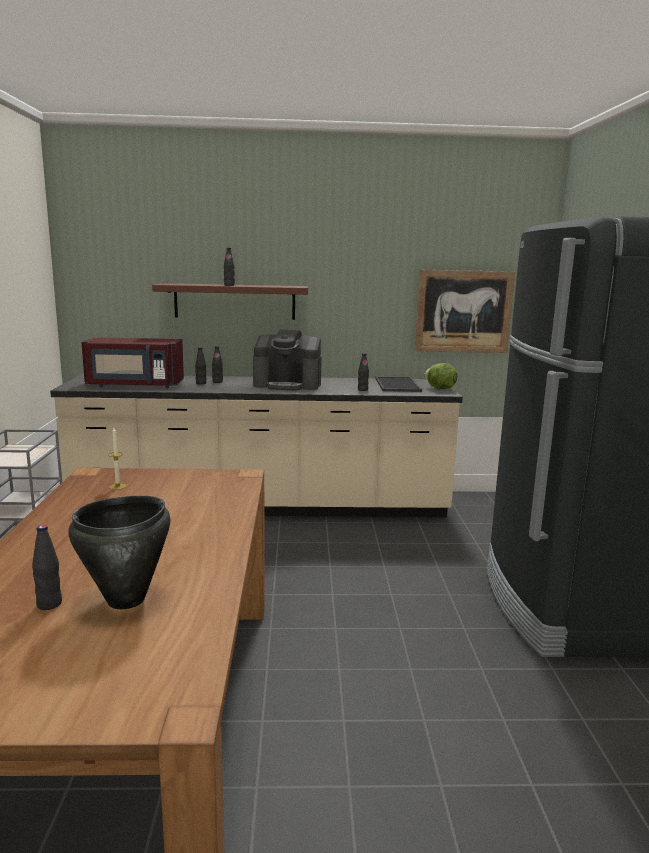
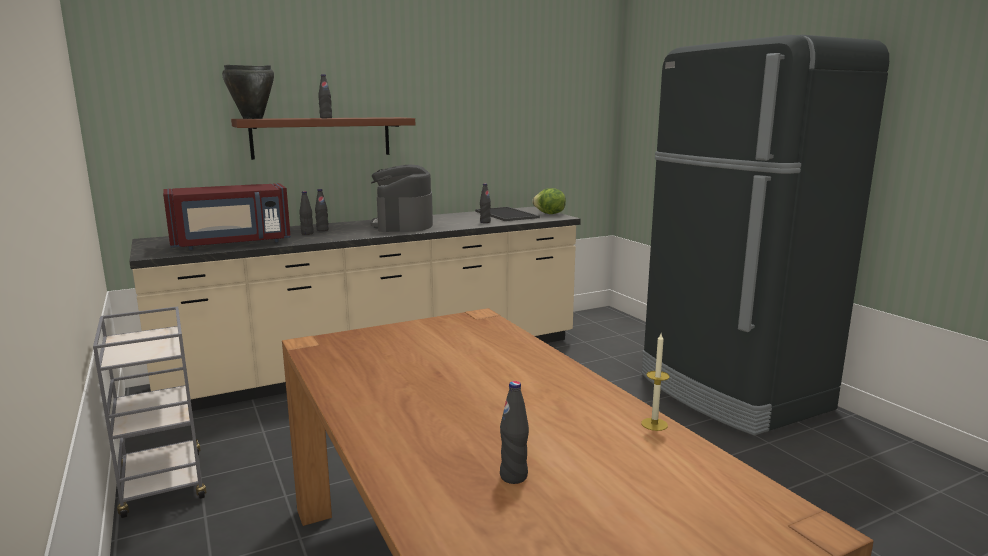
camera: 25 degrees left, 0 degrees up
black cooking pot [69,496,170,609] -> black cooking pot moved to [222,65,274,119]
candle [108,427,127,490] -> candle moved to [641,334,670,431]
coffee machine [253,329,322,390] -> coffee machine turned 105 degrees clockwise [371,164,433,232]
picture [415,270,515,353] -> none

